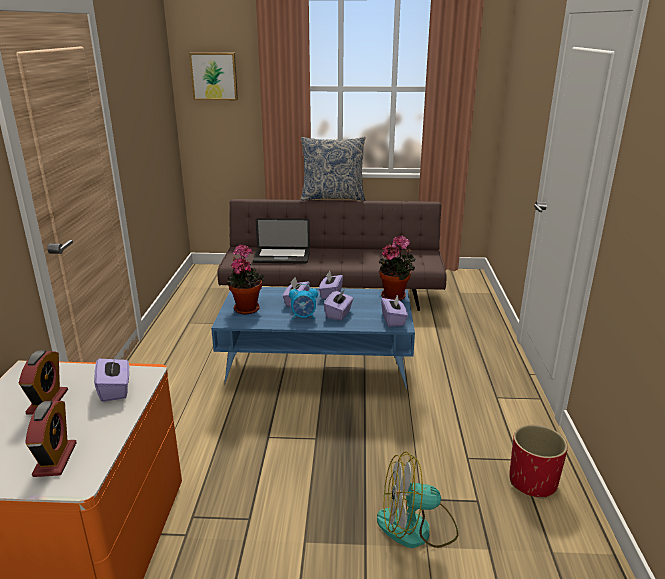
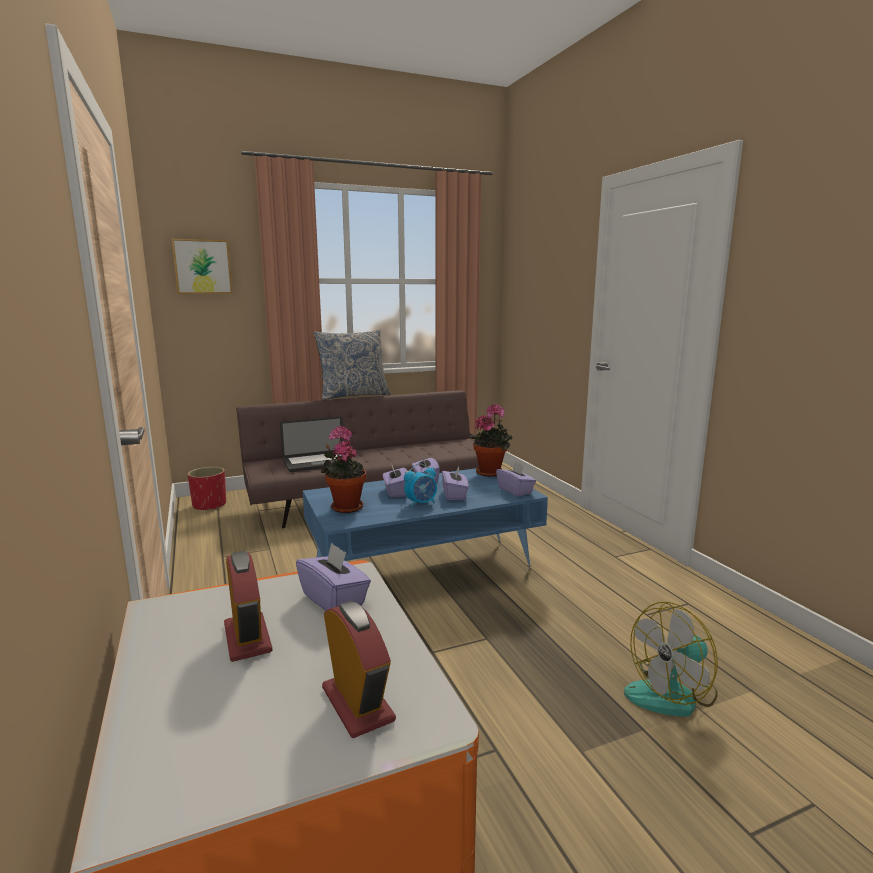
camera: 25 degrees left, 10 degrees down
red planter [509,425,568,499] -> red planter moved to [187,467,226,510]

